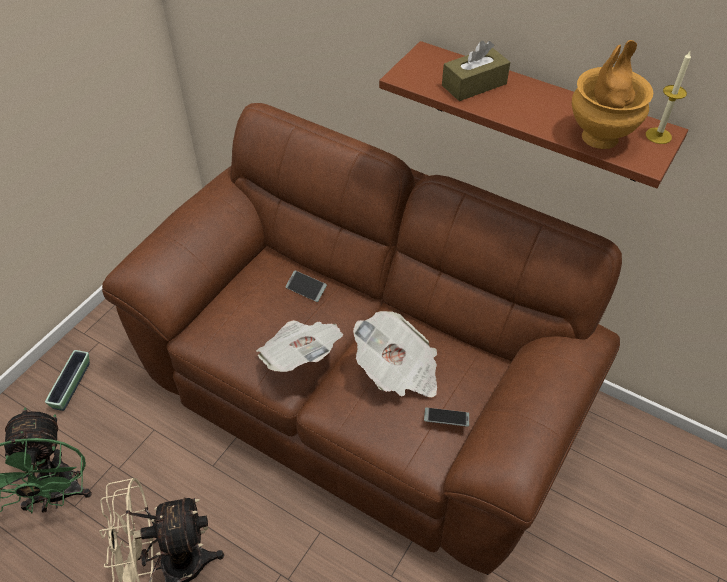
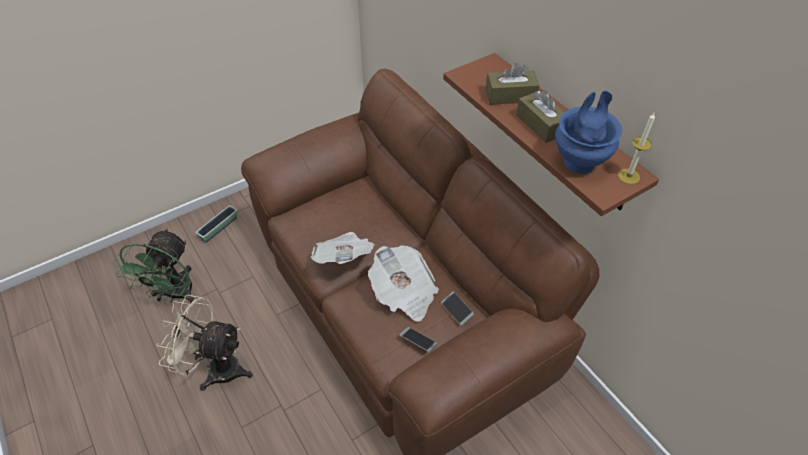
camera: 25 degrees right, 0 degrees up
phone [285,270,327,302] -> phone moved to [441,291,474,326]
brown vase [572,40,653,149] -> blue vase [555,90,622,174]
none -> brown tissue box [516,90,564,143]

